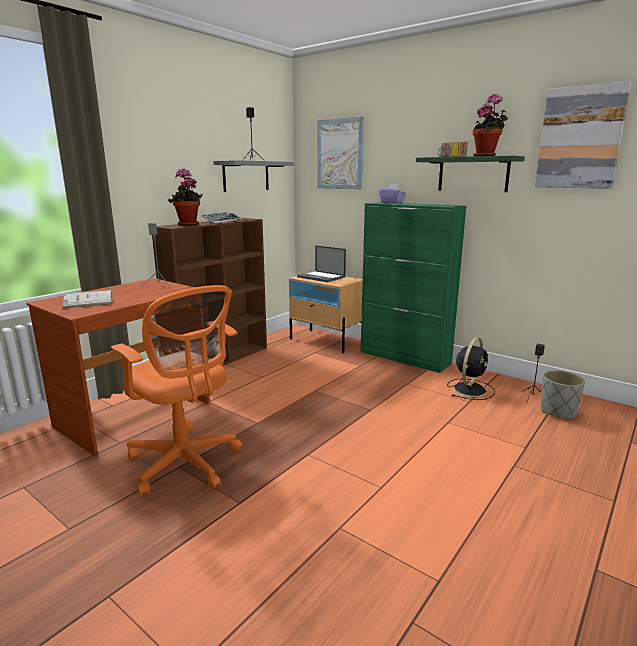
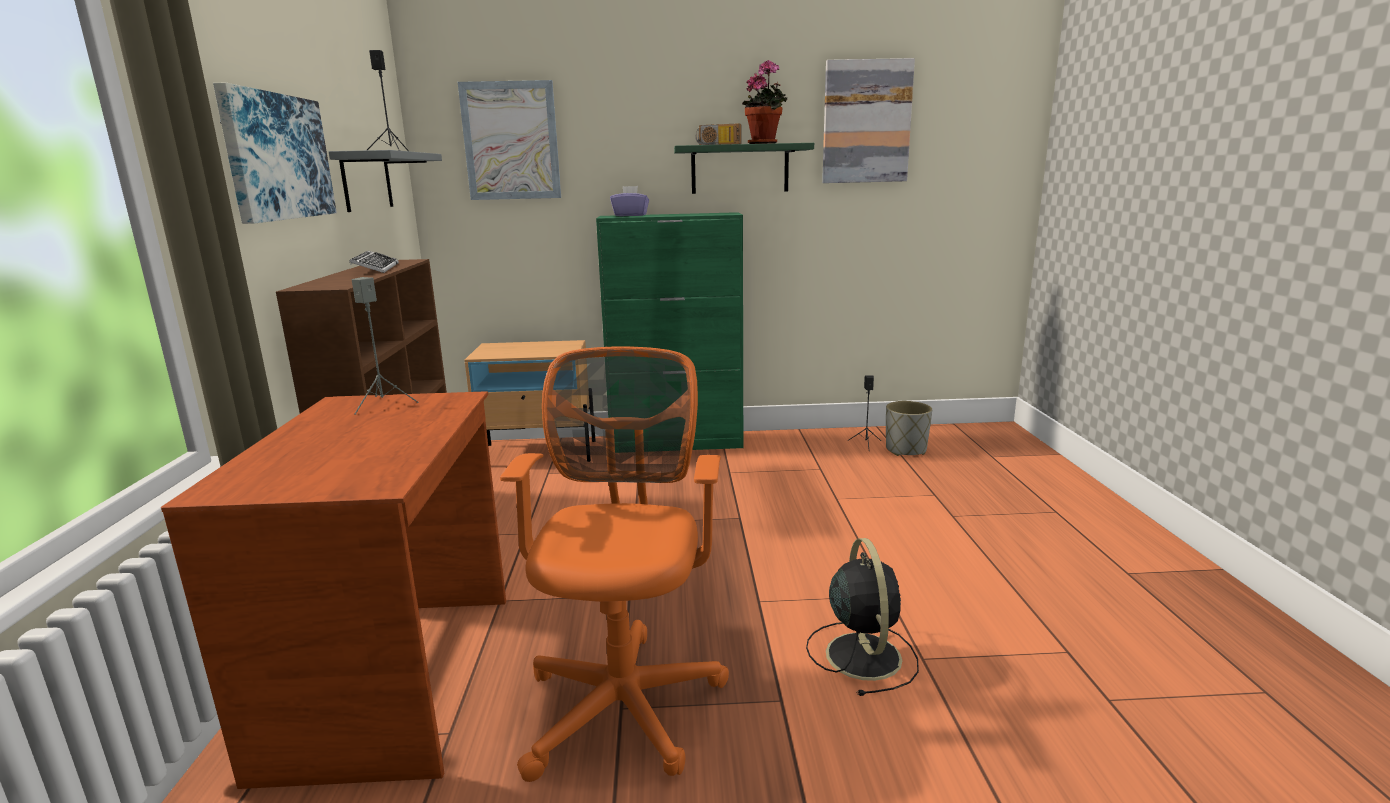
camera: 40 degrees left, 0 degrees up
white book [62,290,112,309] -> none
orange office chair [111,285,242,496] -> orange office chair turned 90 degrees counterclockwise [500,346,729,782]
potted plant [168,168,203,226] -> none
laptop [297,245,346,282] -> none
black fan [447,337,495,400] -> black fan moved to [806,538,919,696]
none -> picture [213,83,337,224]

